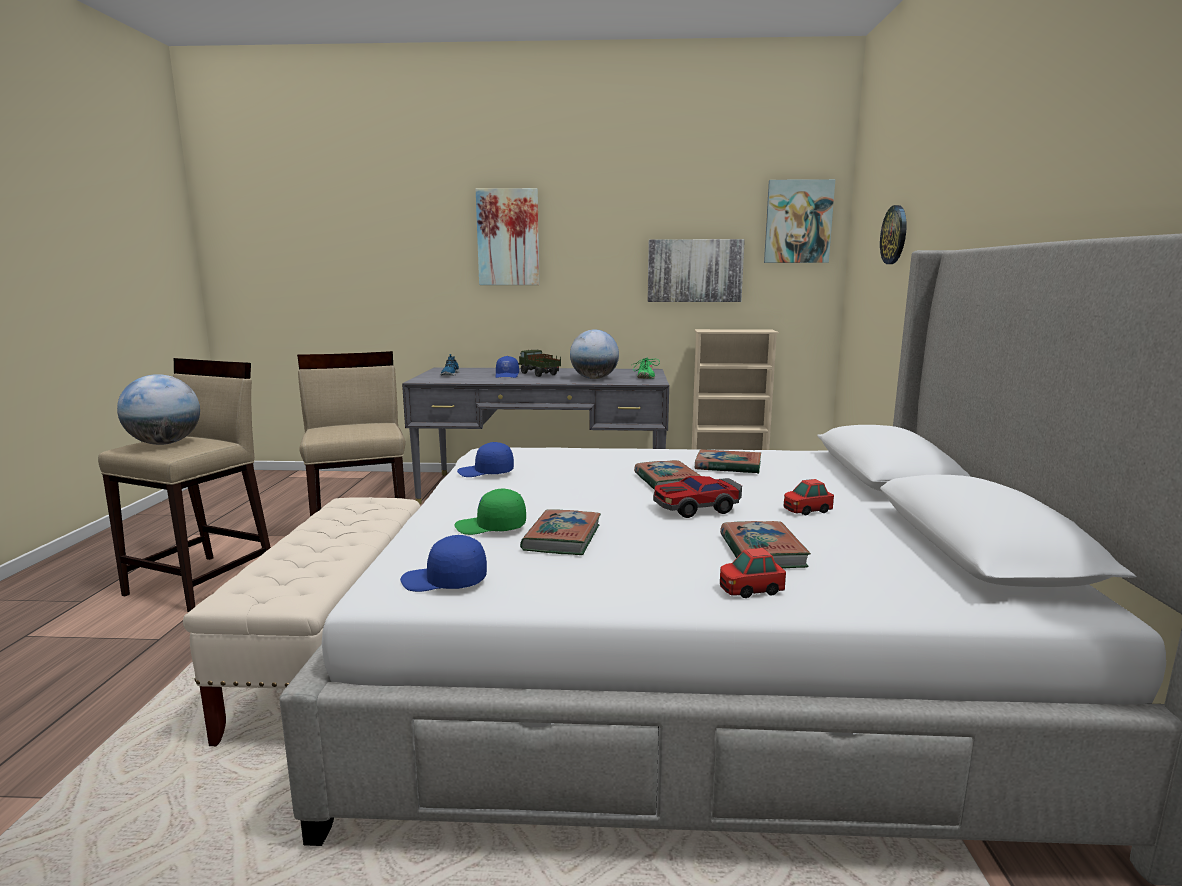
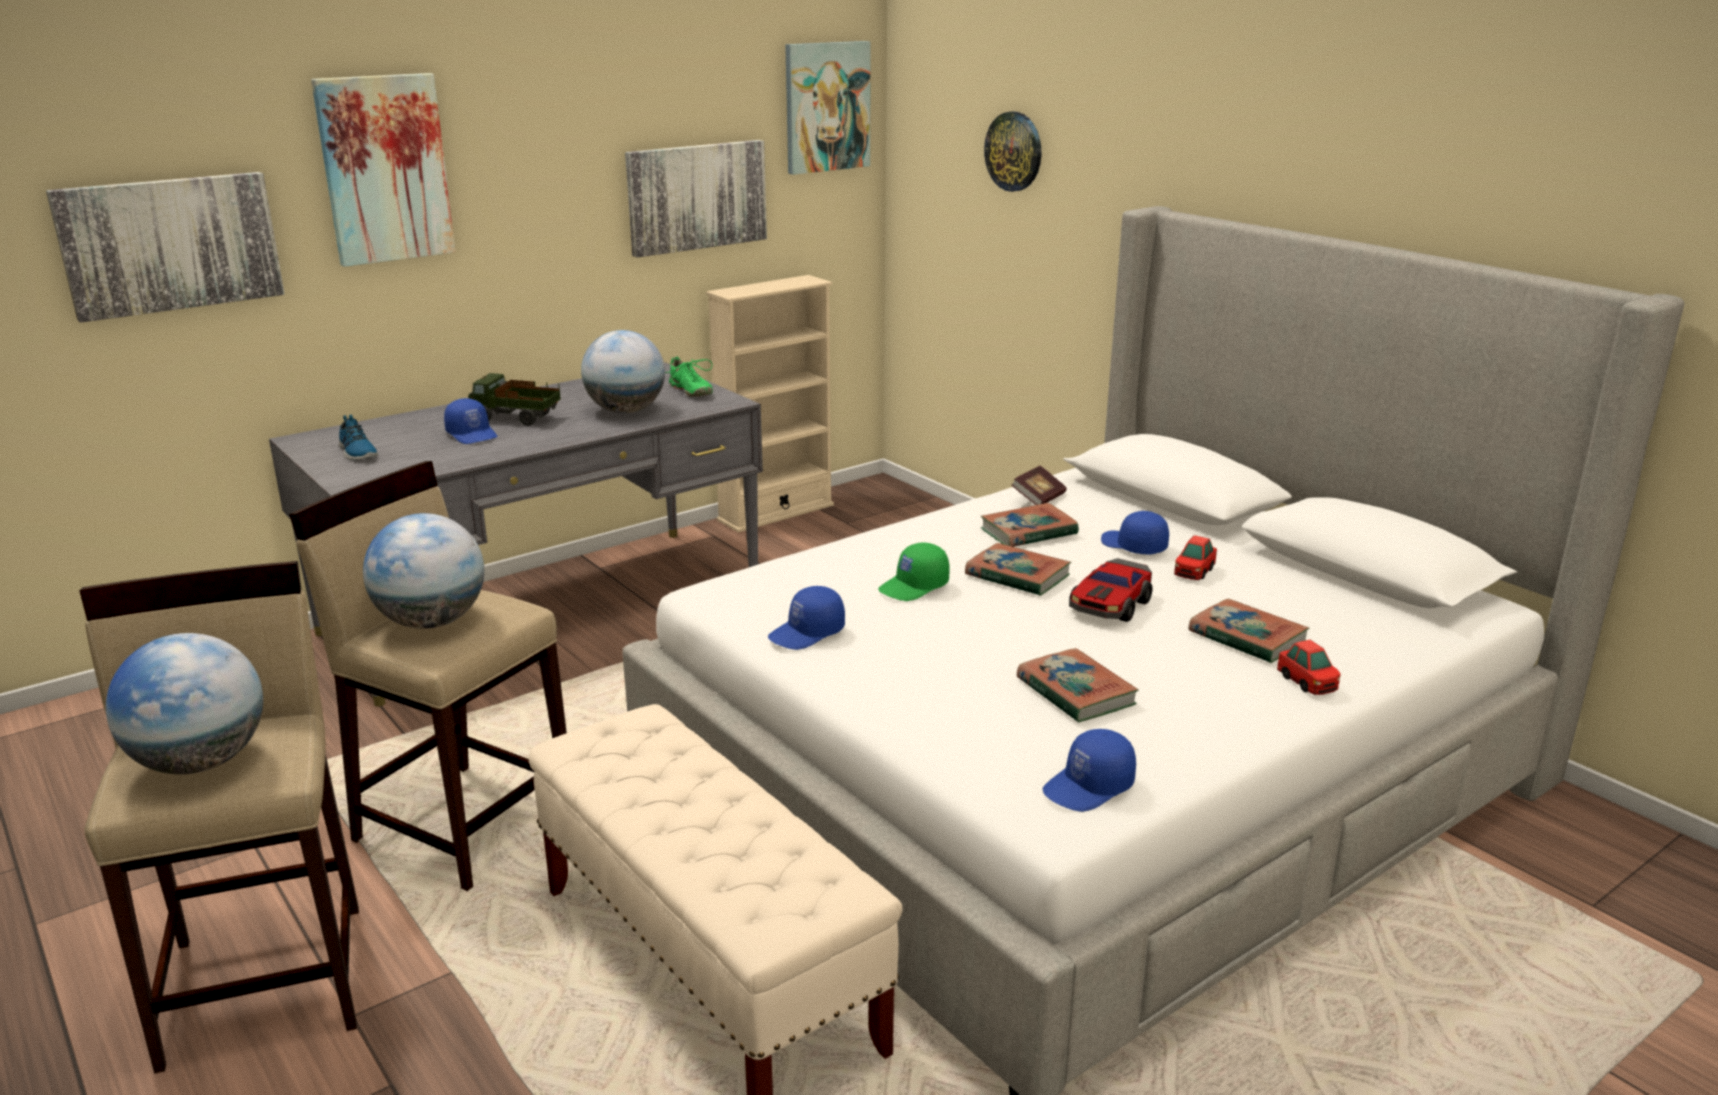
camera: 40 degrees left, 10 degrees up
green cap [454,489,526,535] -> green cap moved to [878,542,950,601]
toy car [720,548,786,598] -> toy car turned 60 degrees counterclockwise [1277,640,1341,695]
none -> picture [46,172,285,323]
none -> globe [363,513,484,629]
none -> book [1011,466,1067,505]
none -> blue cap [1101,511,1169,555]

